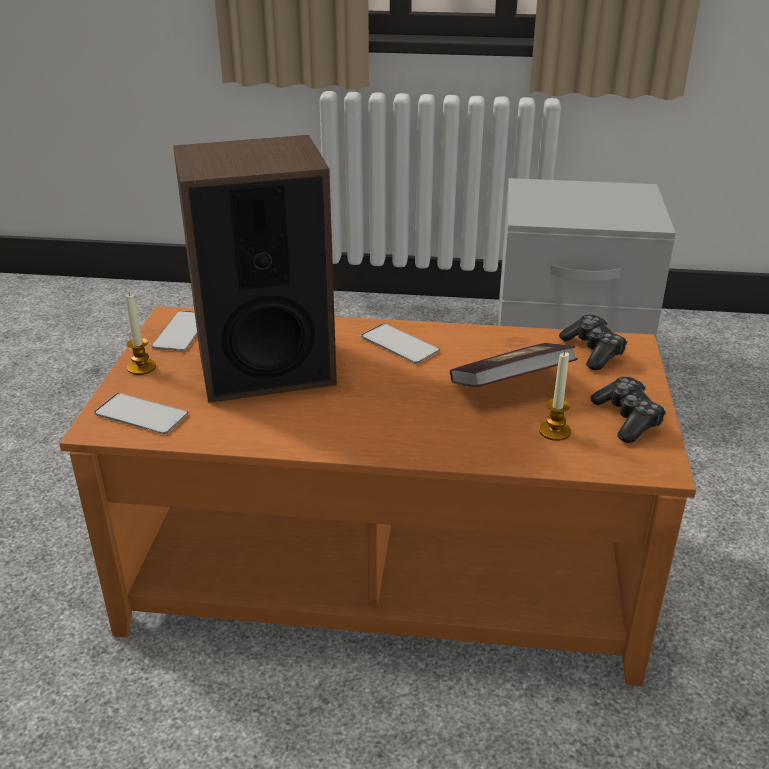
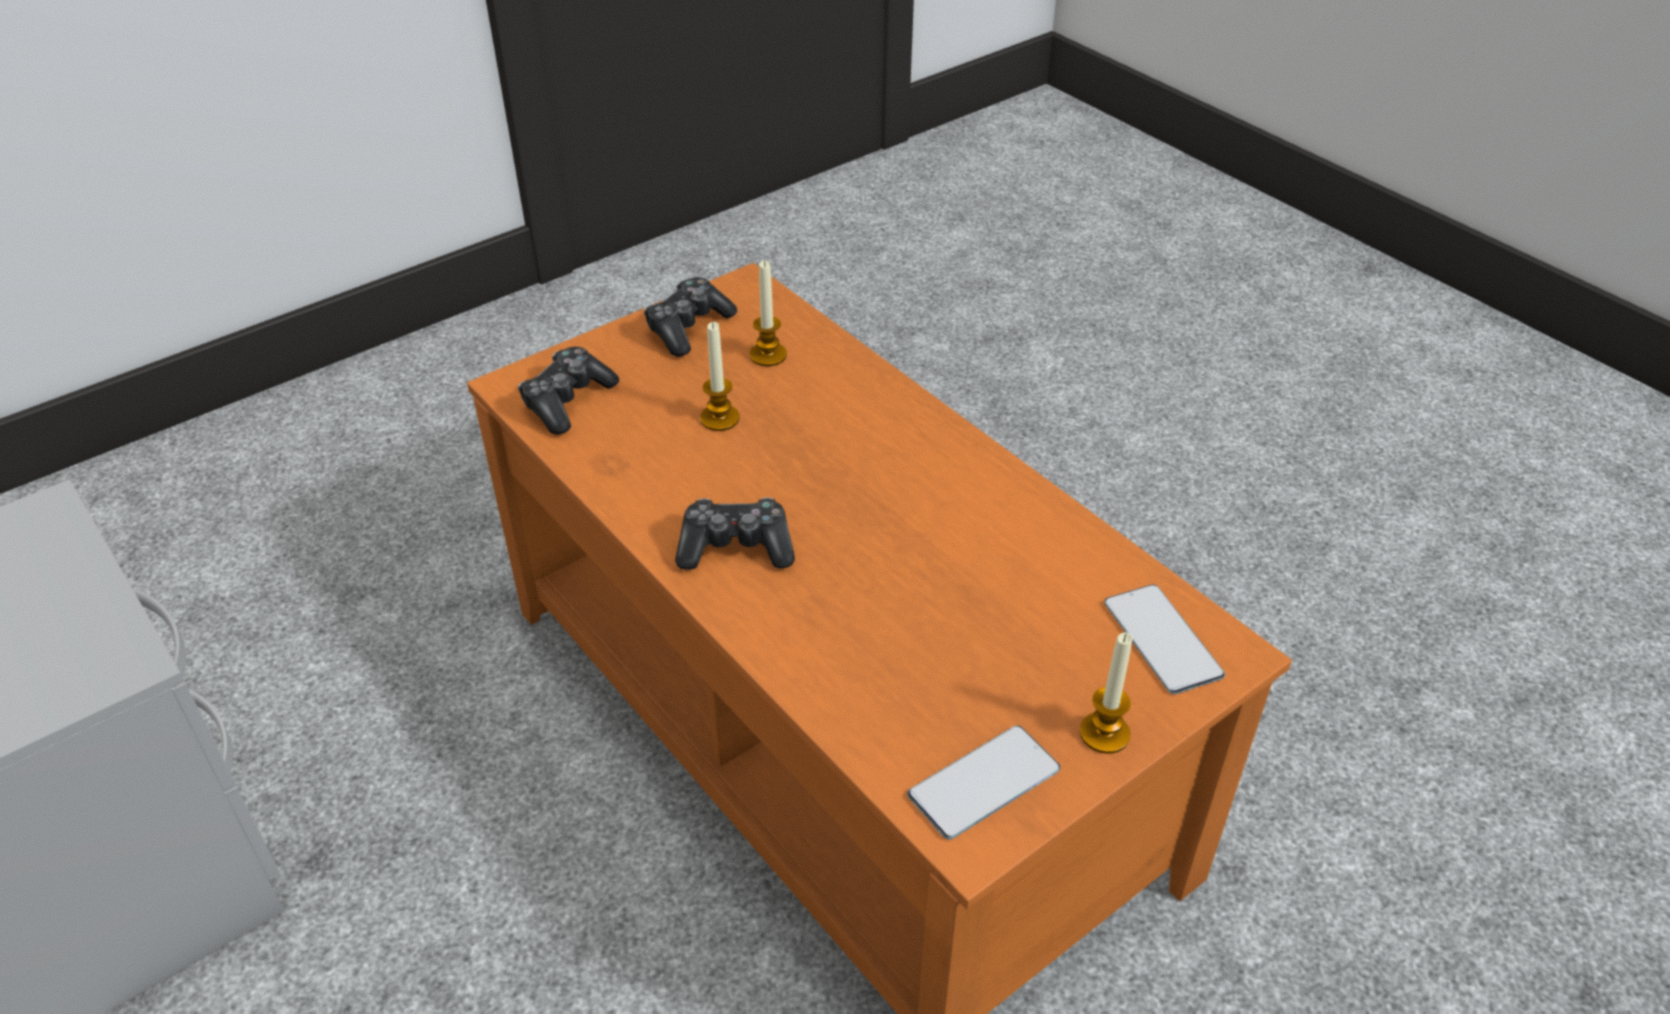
camera: 135 degrees left, 10 degrees up
speaker [173,135,337,403] -> none
phone [361,323,440,364] -> game controller [675,497,795,570]
book [450,343,578,387] -> candle [700,322,740,431]

